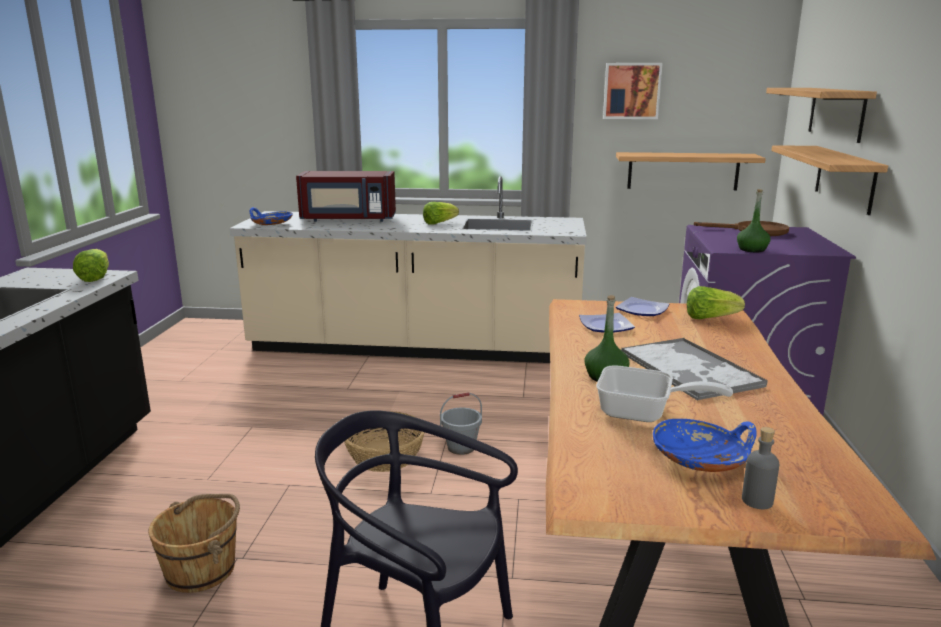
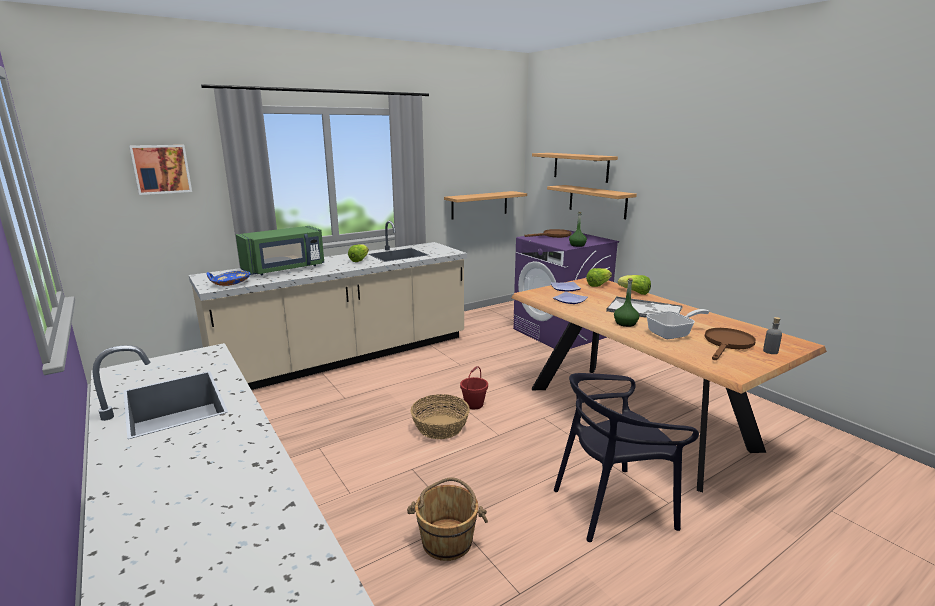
camera: 40 degrees left, 0 degrees up
lettuce [73,249,109,282] -> lettuce moved to [618,275,651,295]
red microwave [296,171,396,222] -> green microwave [236,226,324,275]
grey bucket [440,392,482,455] -> red bucket [460,366,488,409]
picture [603,63,663,119] -> picture moved to [129,145,192,195]
blue bowl [653,419,757,472] -> brown frying pan [705,328,756,360]

